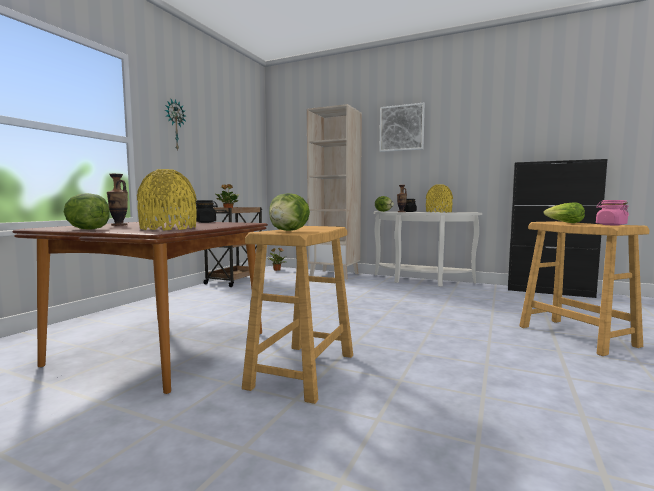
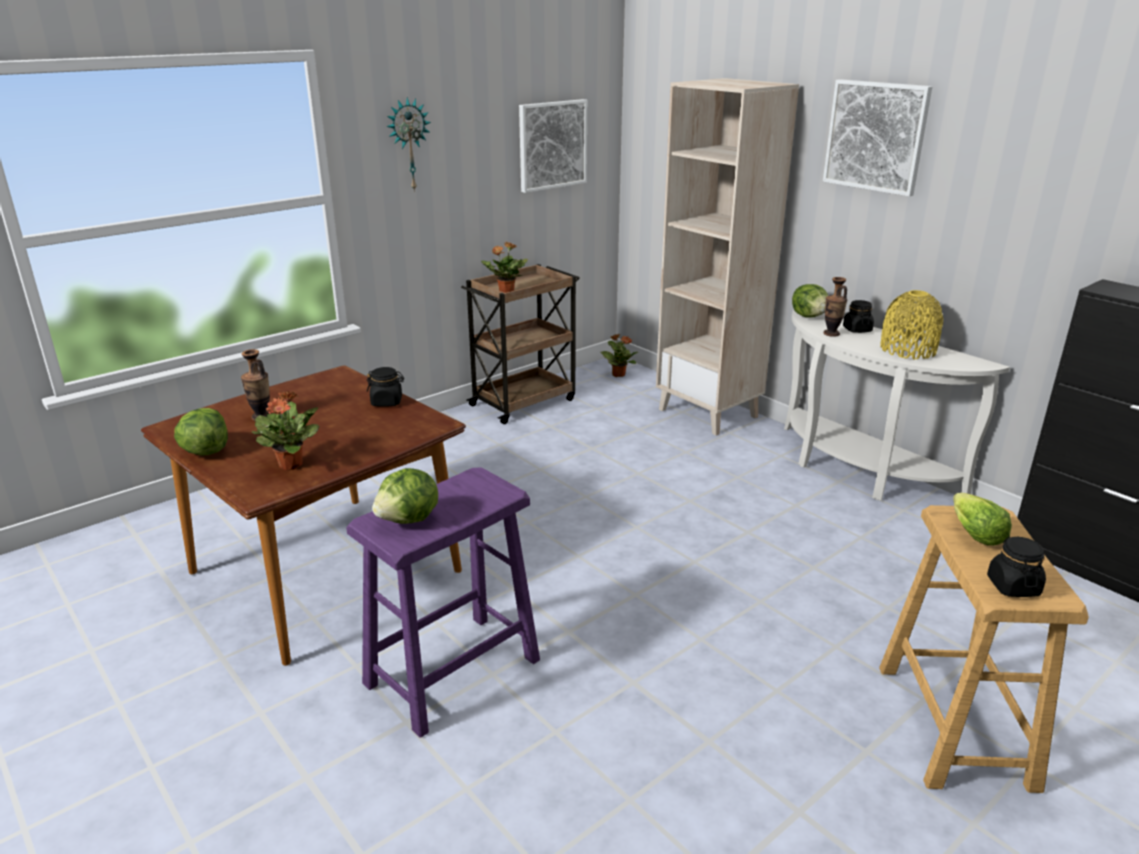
camera: 25 degrees right, 20 degrees up
yellow vase [137,169,197,231] -> potted plant [252,391,320,470]
beige stool [242,226,353,404] -> purple stool [346,467,540,738]
pink jar [596,200,629,225] -> black jar [987,536,1046,597]
none -> picture [519,99,587,193]

